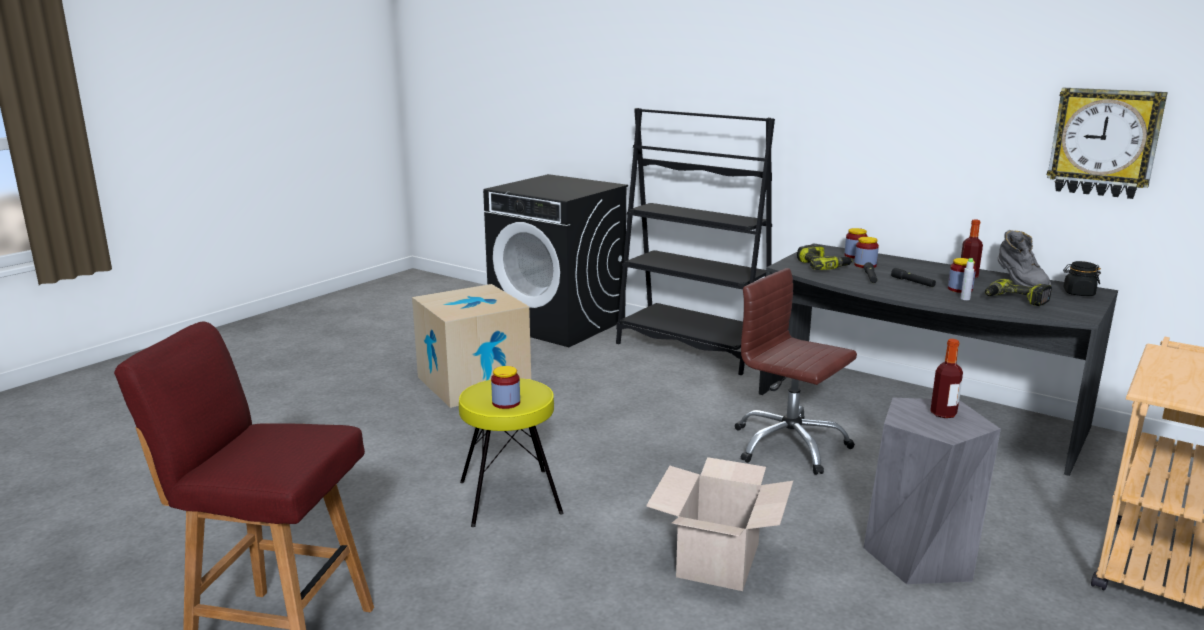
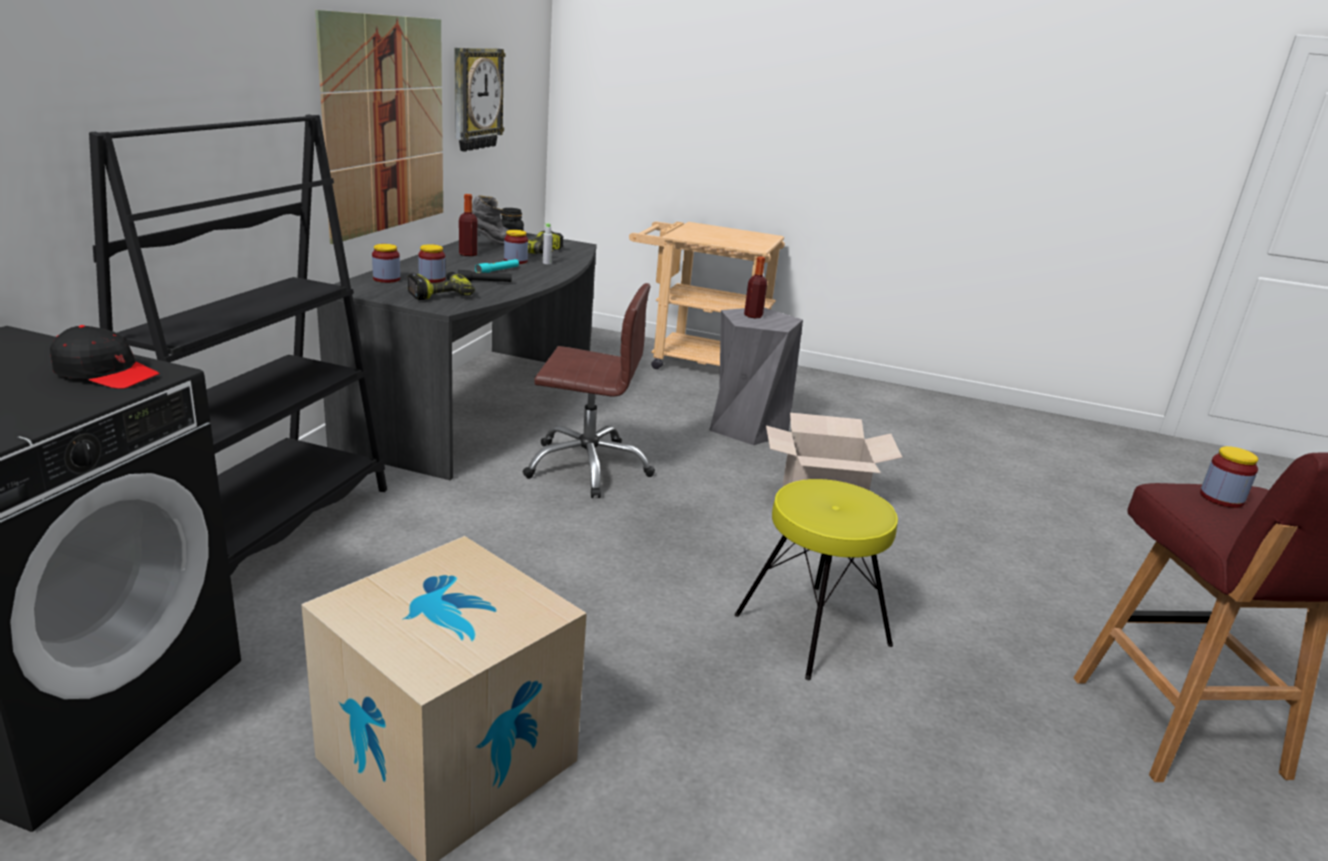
camera: 110 degrees left, 5 degrees up
jar [491,366,520,409] -> jar moved to [1200,446,1258,508]
brown office chair [735,268,857,475] -> brown office chair turned 105 degrees counterclockwise [523,283,655,498]
black flashlight [891,268,936,287] -> turquoise flashlight [475,259,519,273]
none -> black cap [50,325,160,389]
none -> picture [315,10,443,244]

